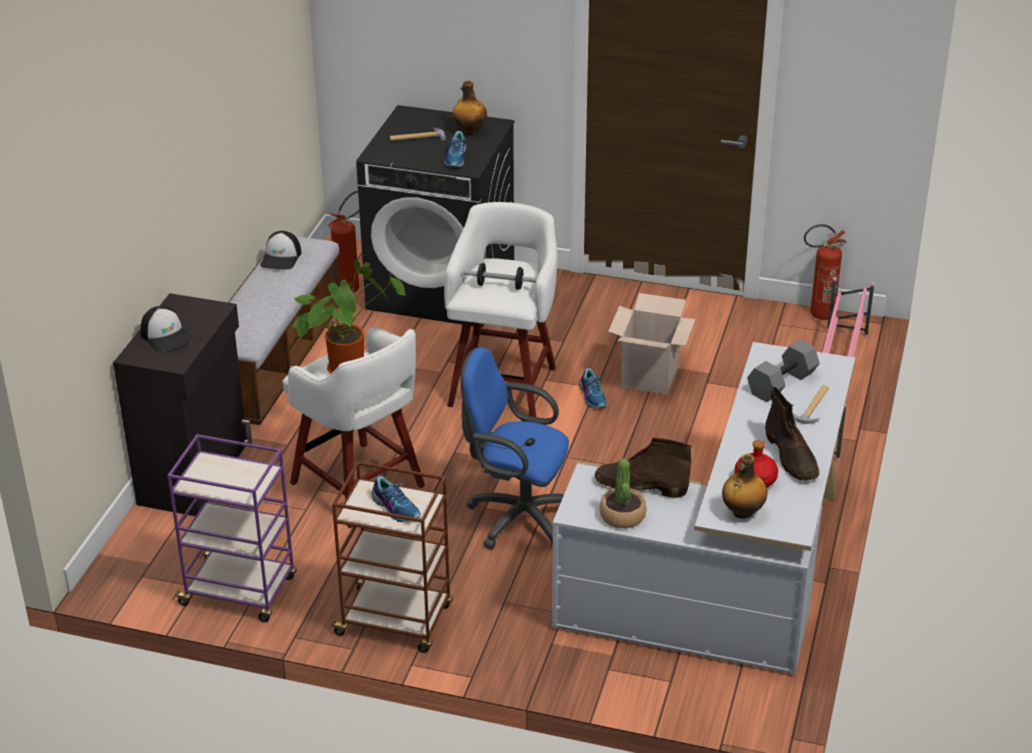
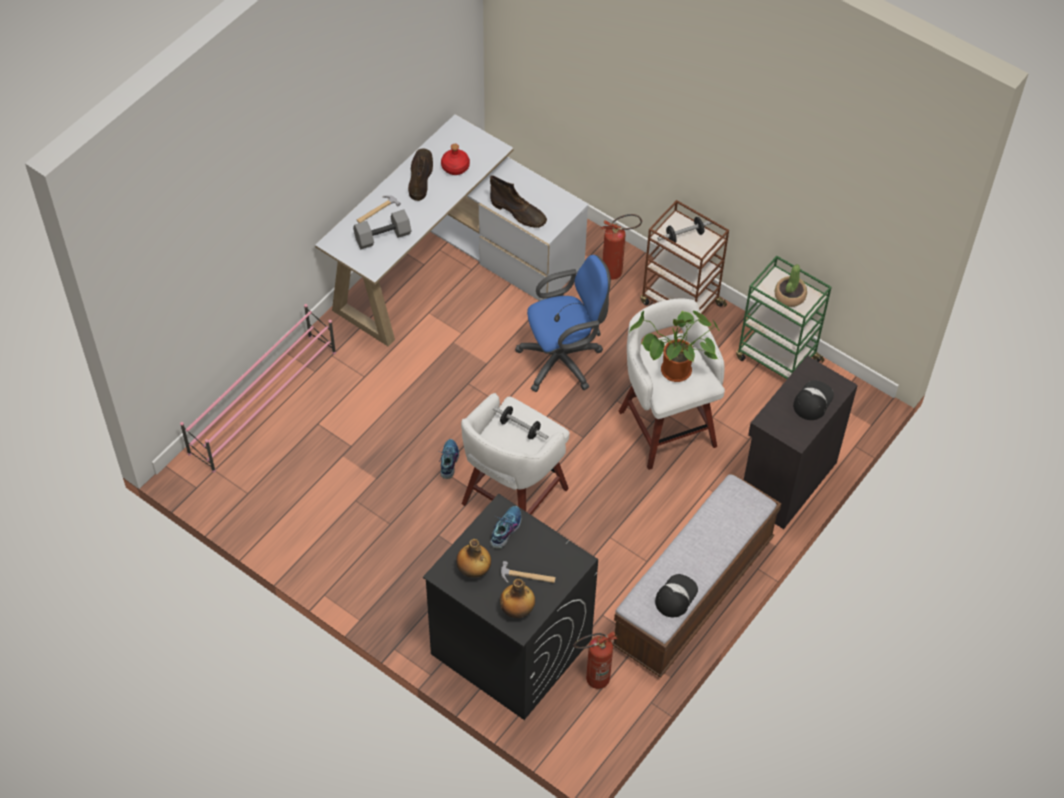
camera: 160 degrees left, 20 degrees up
cap [141,306,192,352] -> cap turned 45 degrees clockwise [793,380,834,420]
purple cart [167,434,297,622] -> green cart [736,256,832,379]
shoe [371,476,421,522] -> dumbbell [657,217,713,243]
blue office chair [460,347,569,550] -> blue office chair turned 60 degrees counterclockwise [515,255,611,392]
potted plant [599,459,647,528] -> potted plant moved to [775,264,807,307]
cardboard box [608,293,695,395] -> none
bottle [722,454,767,519] -> bottle moved to [500,578,535,618]
fire extinguisher [804,224,846,319] -> fire extinguisher moved to [601,214,642,280]

